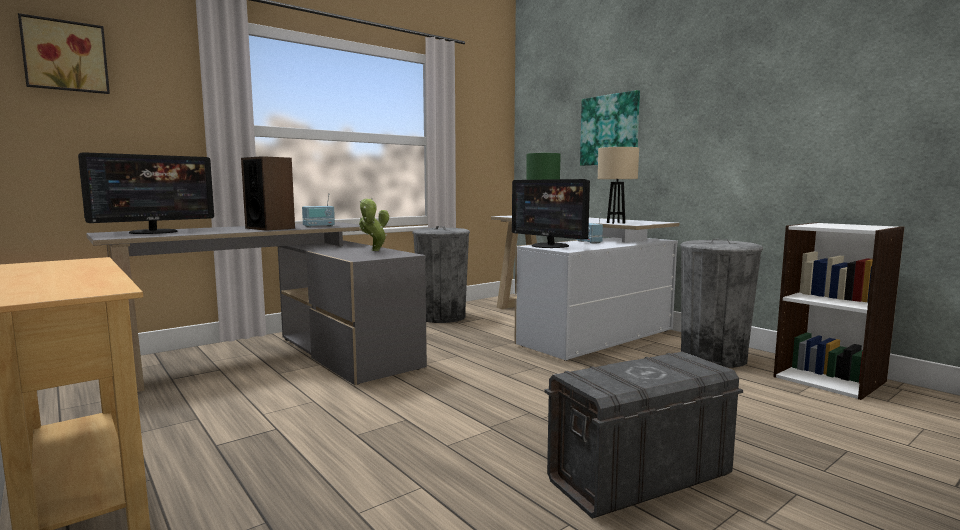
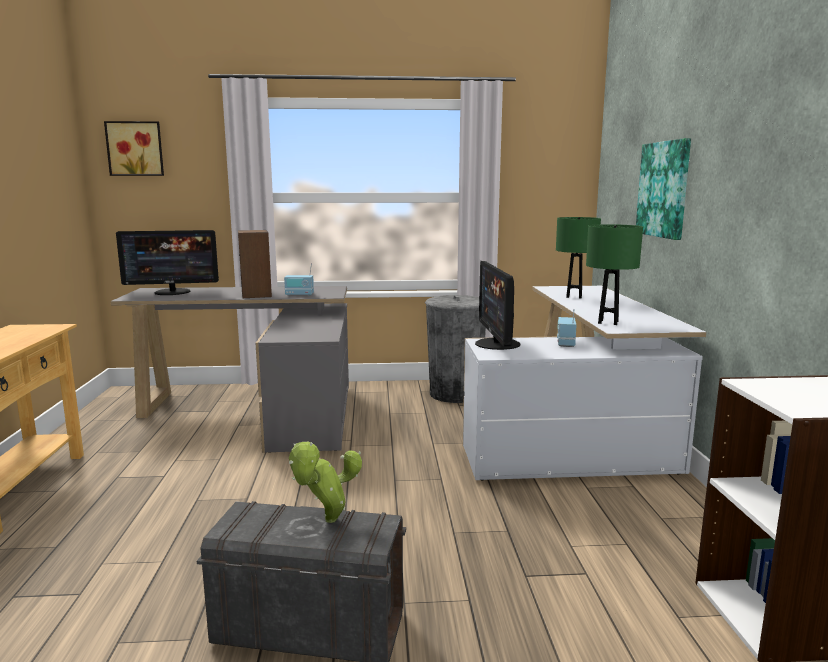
camera: 35 degrees right, 5 degrees up
potted plant [359,198,389,251] -> potted plant moved to [289,442,362,523]
beige table lamp [598,147,639,224] -> green table lamp [586,224,643,325]
grey trash can [680,239,763,368] -> none

